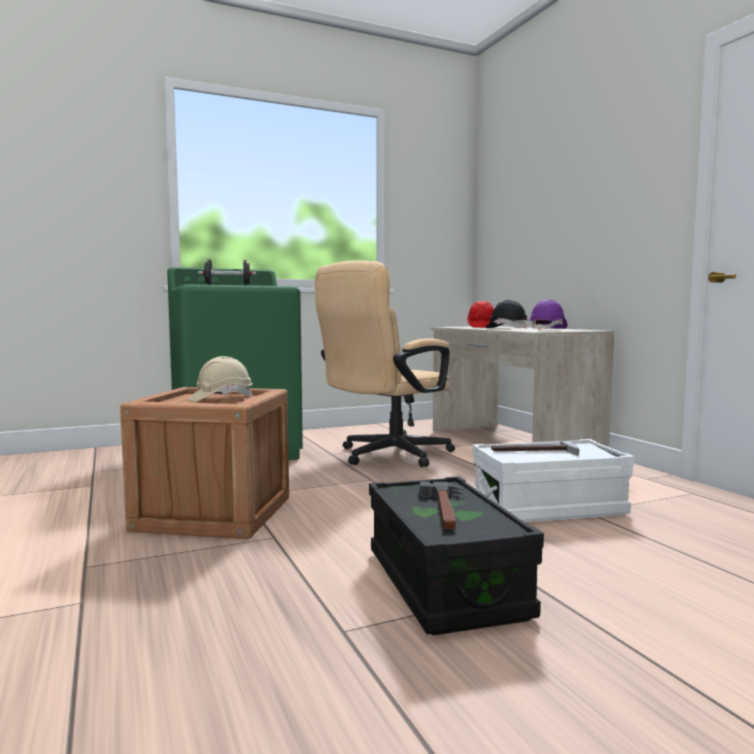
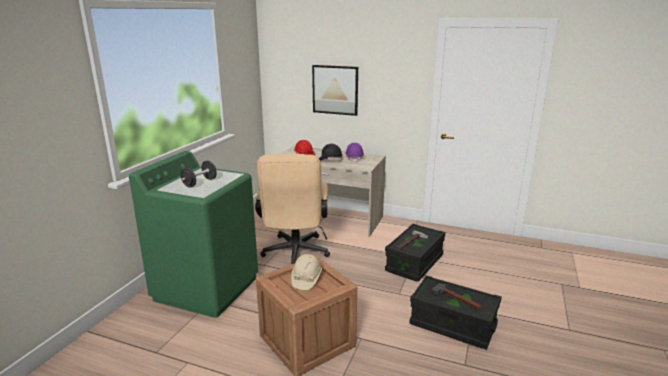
camera: 45 degrees left, 15 degrees up
white storage box [472,439,634,523] -> black storage box [385,224,446,282]
none -> picture [312,65,358,116]

